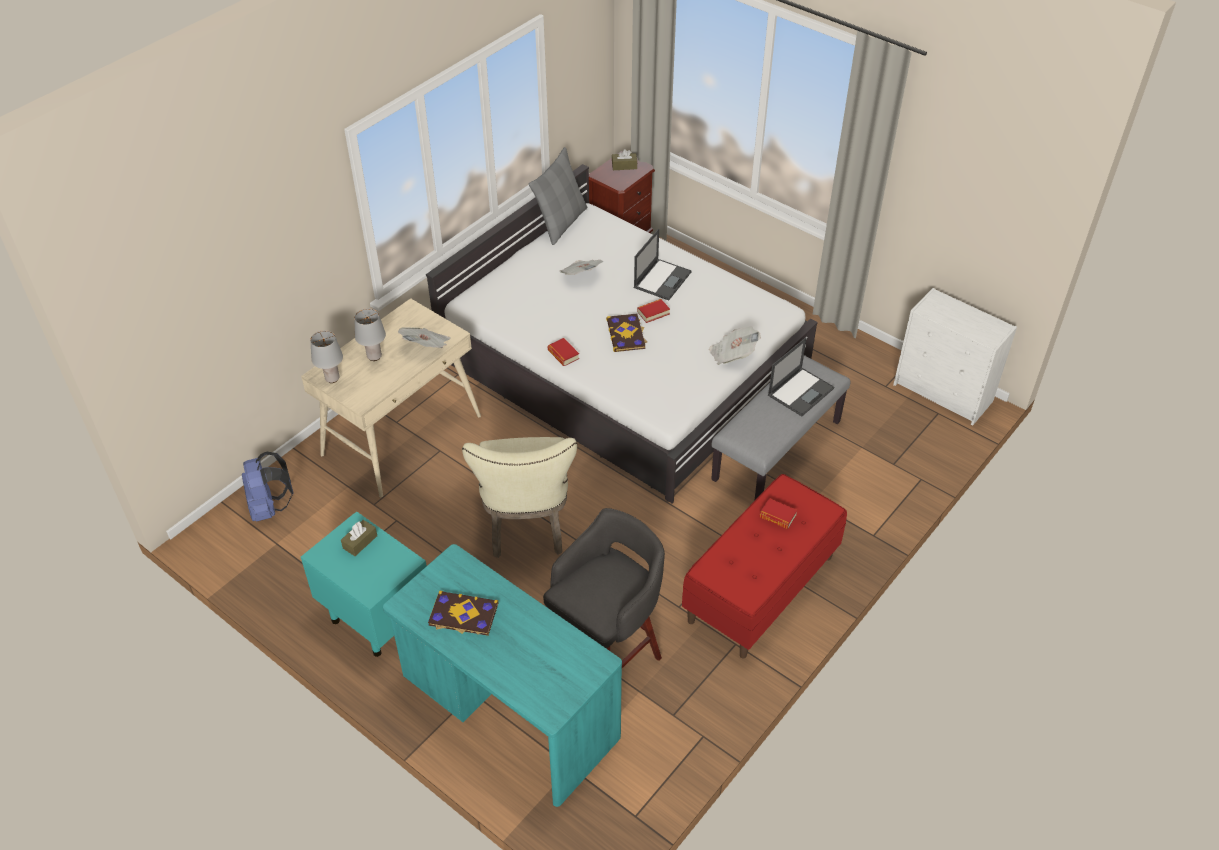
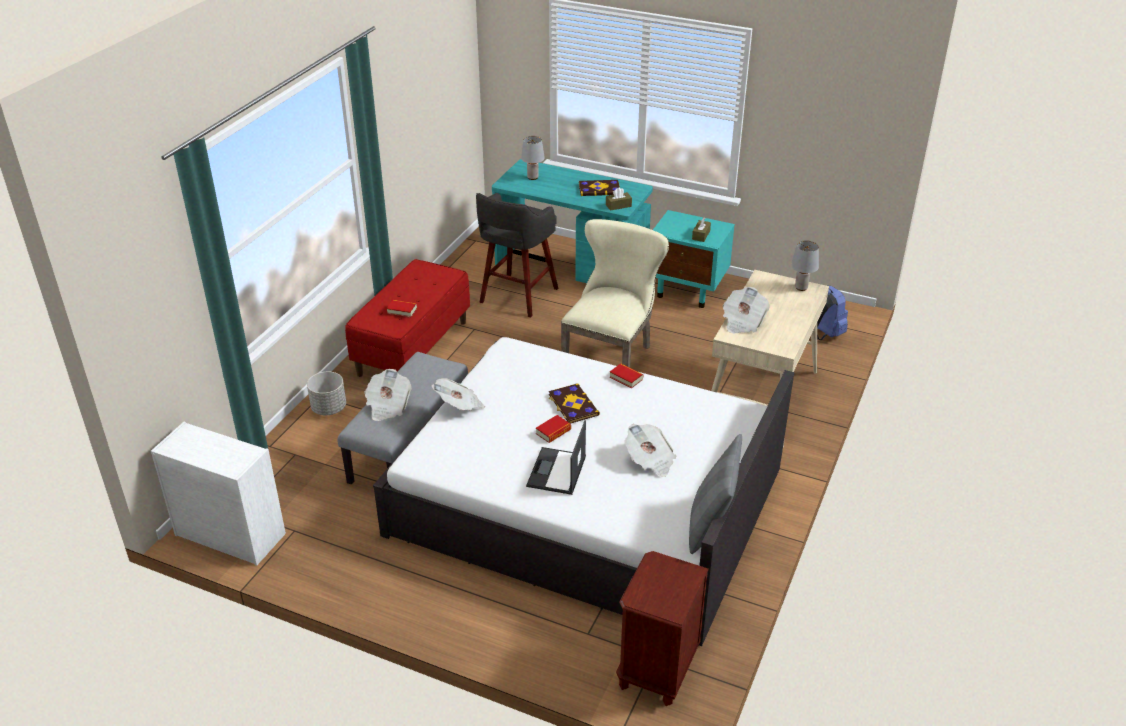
camera: 165 degrees right, 10 degrees down
grey table lamp [354,308,386,361] -> grey table lamp moved to [521,136,545,180]
beige chair [462,437,577,558] -> beige chair turned 45 degrees clockwise [561,219,669,368]
brown tissue box [612,149,637,170] -> brown tissue box moved to [606,187,632,211]
laptop [768,337,834,416] -> newspaper [364,369,412,421]
none -> grey planter [307,372,346,415]

